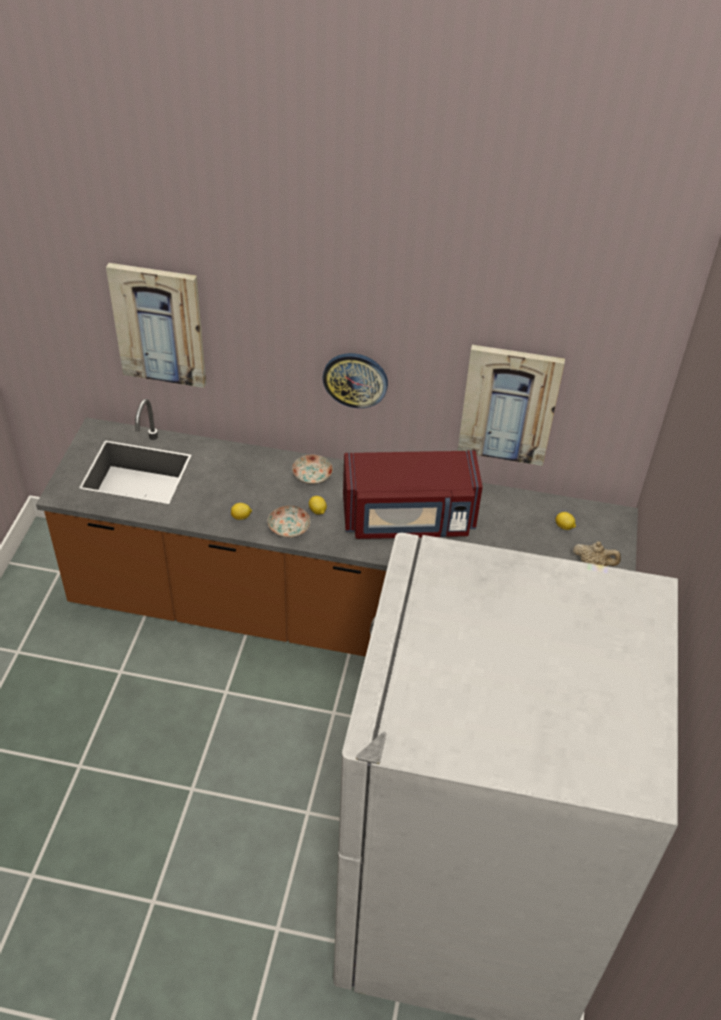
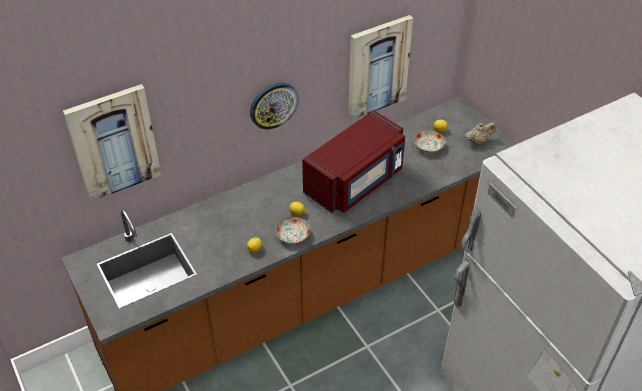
camera: 40 degrees left, 0 degrees up
plate [292,454,333,484] -> plate moved to [414,130,446,152]

